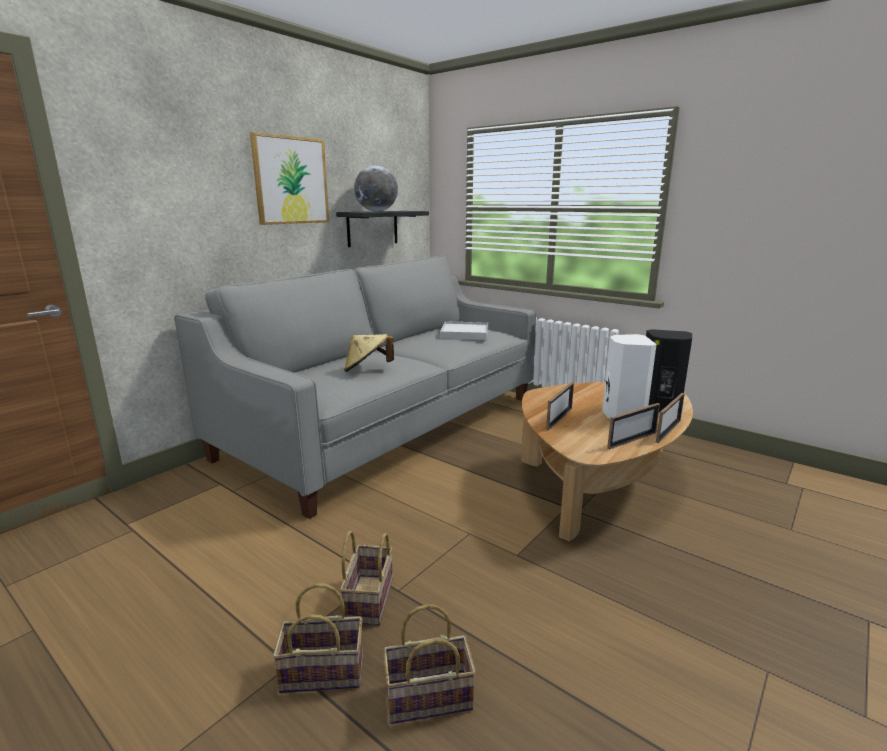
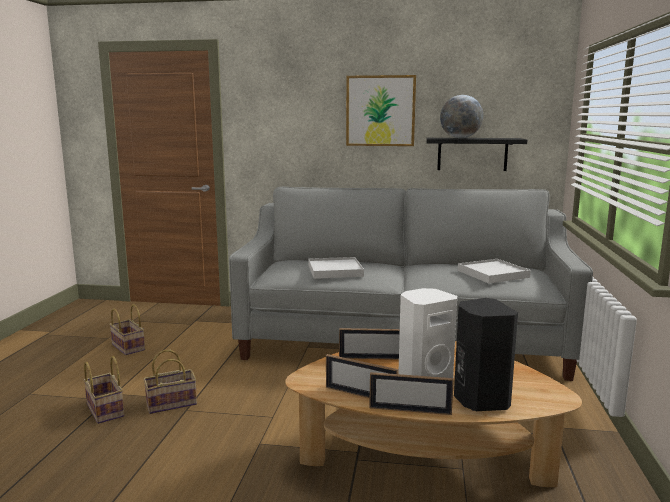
camera: 60 degrees right, 5 degrees down
beige hat [344,334,394,372] -> white tray [308,257,364,279]
basket [383,604,476,724] -> basket moved to [109,304,145,355]

